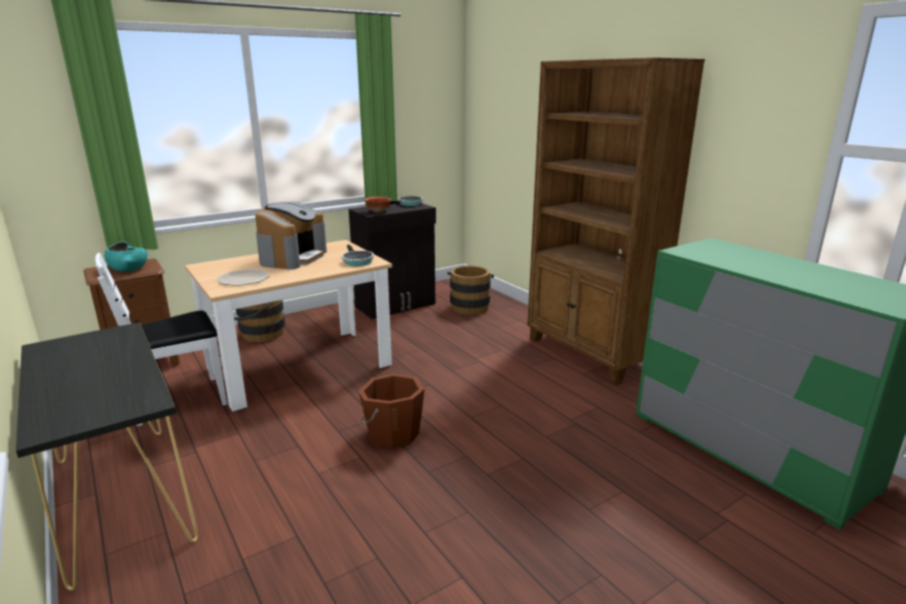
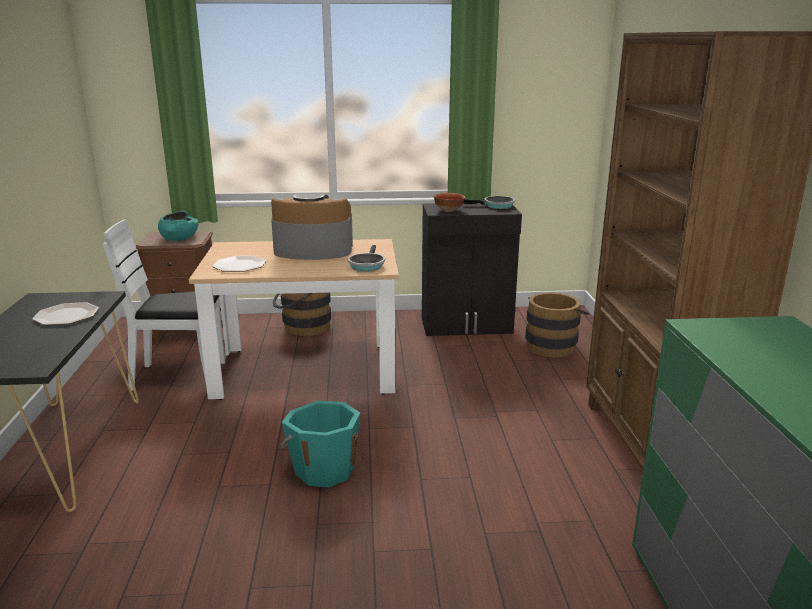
camera: 30 degrees right, 0 degrees up
coffee machine [255,202,327,270] -> coffee machine turned 135 degrees counterclockwise [271,194,353,260]
brown bucket [358,373,424,448] -> turquoise bucket [280,401,360,488]
none -> plate [32,302,99,325]

